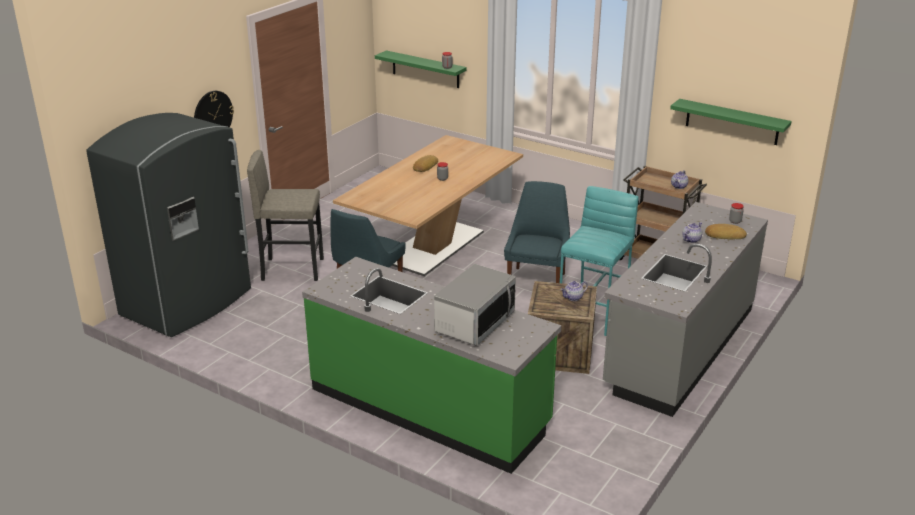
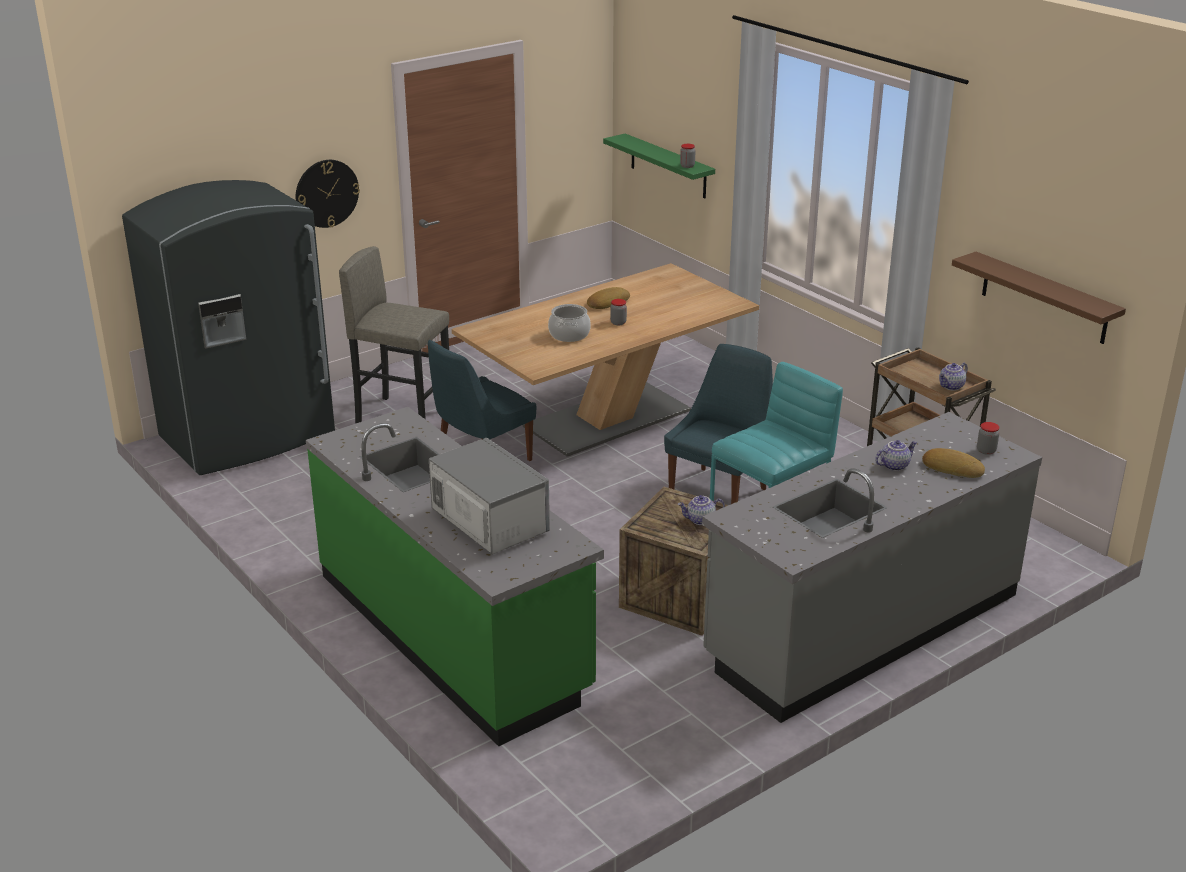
camera: 20 degrees right, 0 degrees up
microwave [434,264,516,346] -> microwave turned 90 degrees counterclockwise [429,438,550,554]
green shelf [670,99,792,145] -> brown shelf [952,252,1126,344]
none -> cooking pot [548,304,591,342]

